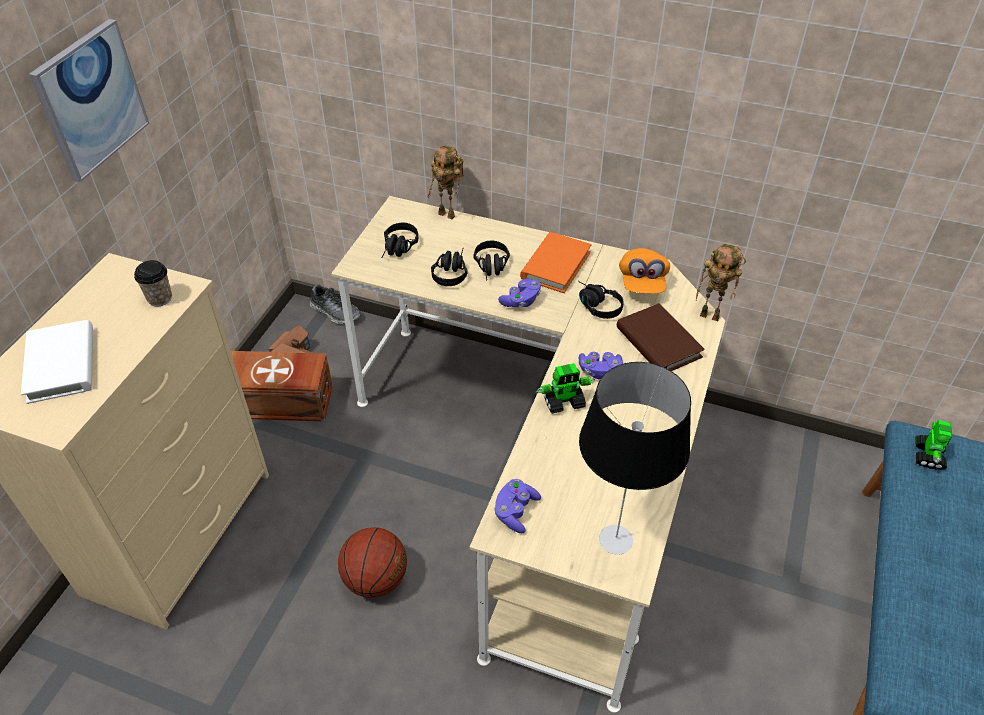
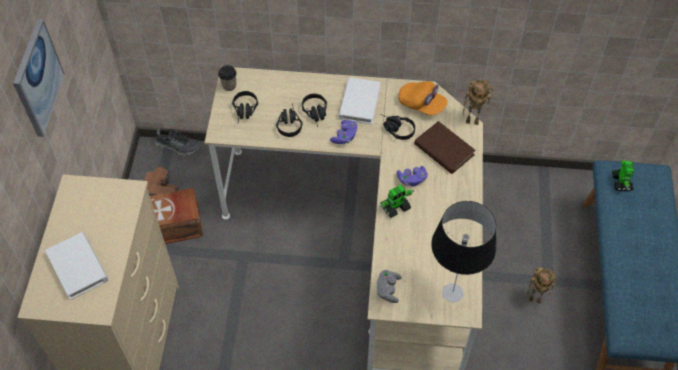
camera: 15 degrees left, 10 degrees up
cup [134,260,172,307] -> cup moved to [218,65,237,91]
basketball [338,527,407,598] -> none
toy robot [428,146,464,219] -> toy robot moved to [527,268,558,304]
purple game controller [494,479,541,533] -> grey game controller [376,270,402,303]
orange book [520,232,592,293] -> white book [339,77,381,124]
orange cap [619,248,670,294] -> orange cap turned 45 degrees counterclockwise [398,81,448,115]

